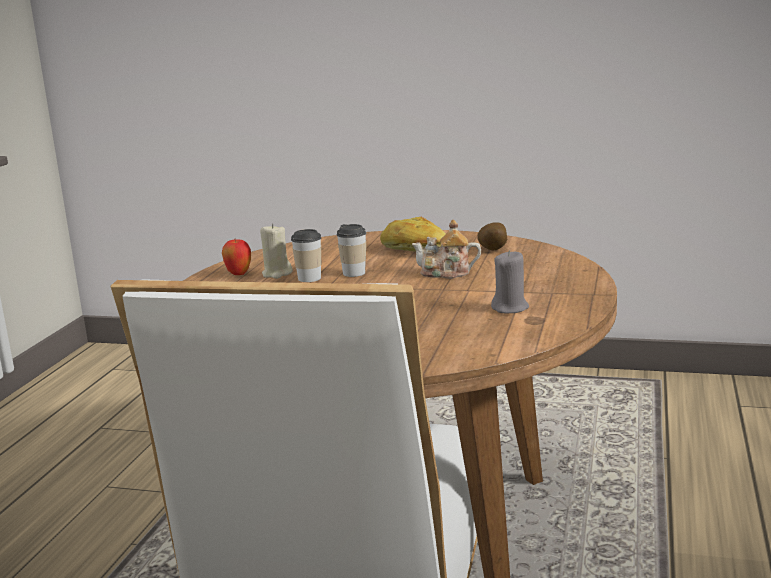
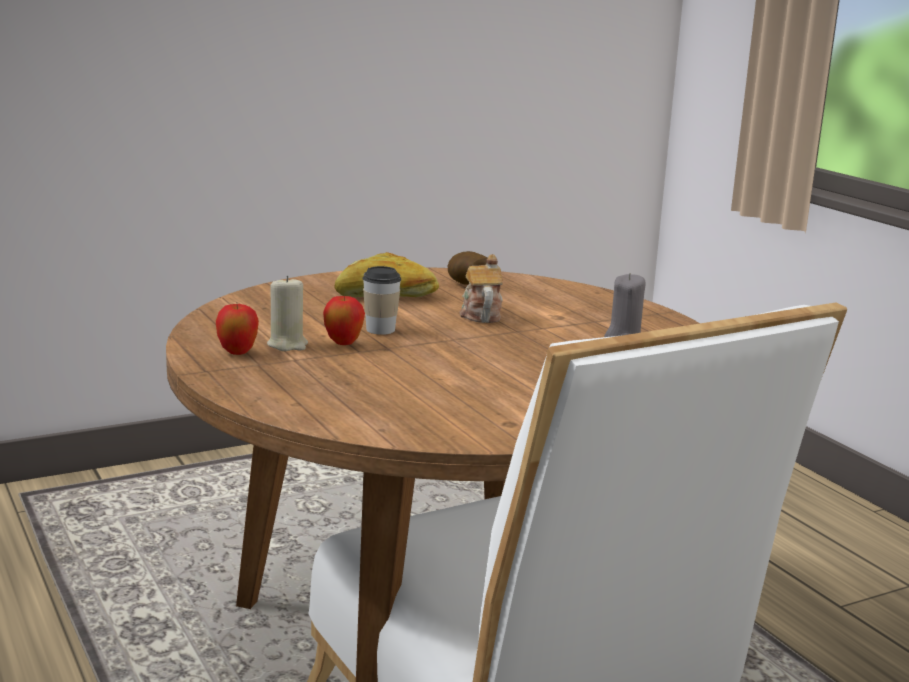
camera: 45 degrees left, 0 degrees up
cup [291,229,321,282] -> apple [323,294,365,345]
teapot [412,220,481,279] -> teapot turned 120 degrees clockwise [460,254,503,323]

